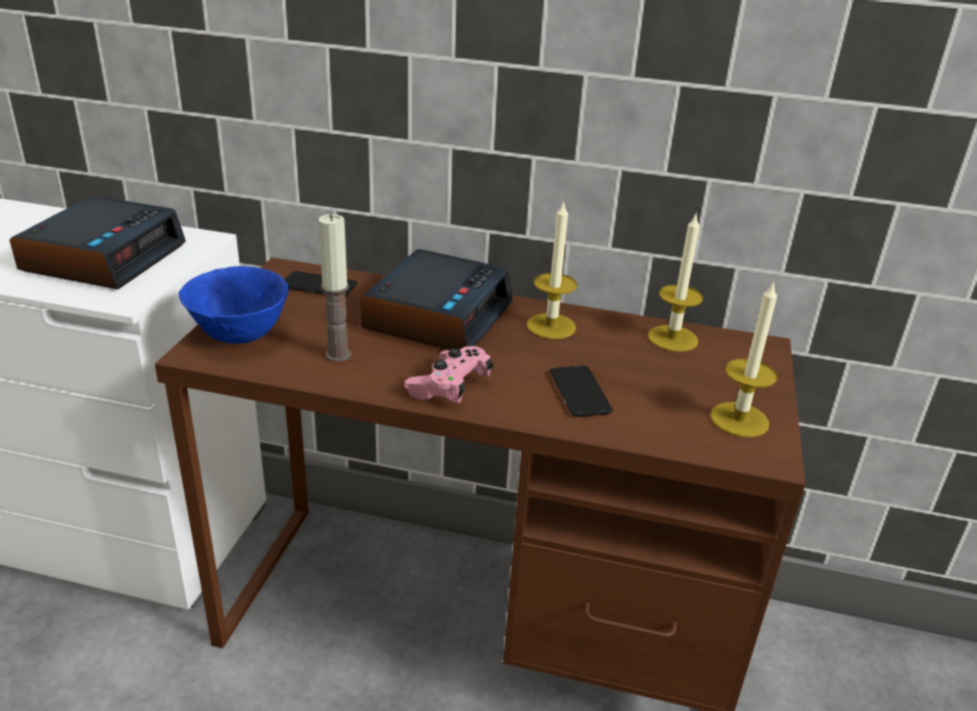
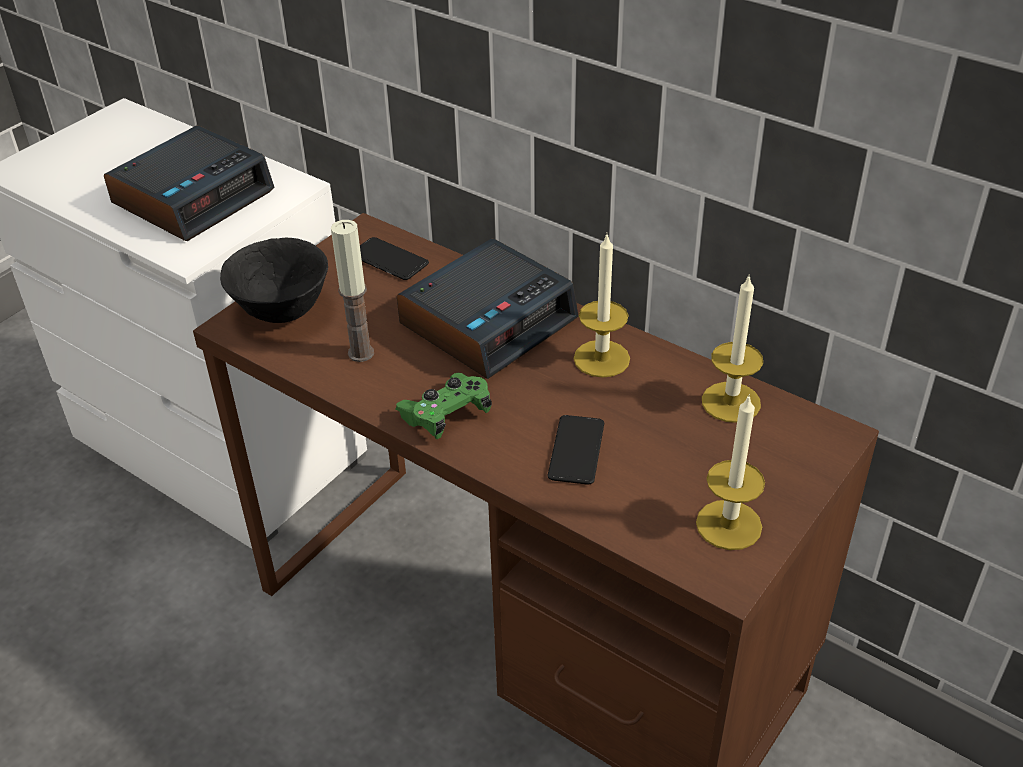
camera: 25 degrees right, 10 degrees up
blue bowl [179,266,289,344] -> black bowl [220,237,328,323]
pink game controller [404,346,493,404] -> green game controller [395,373,492,439]

